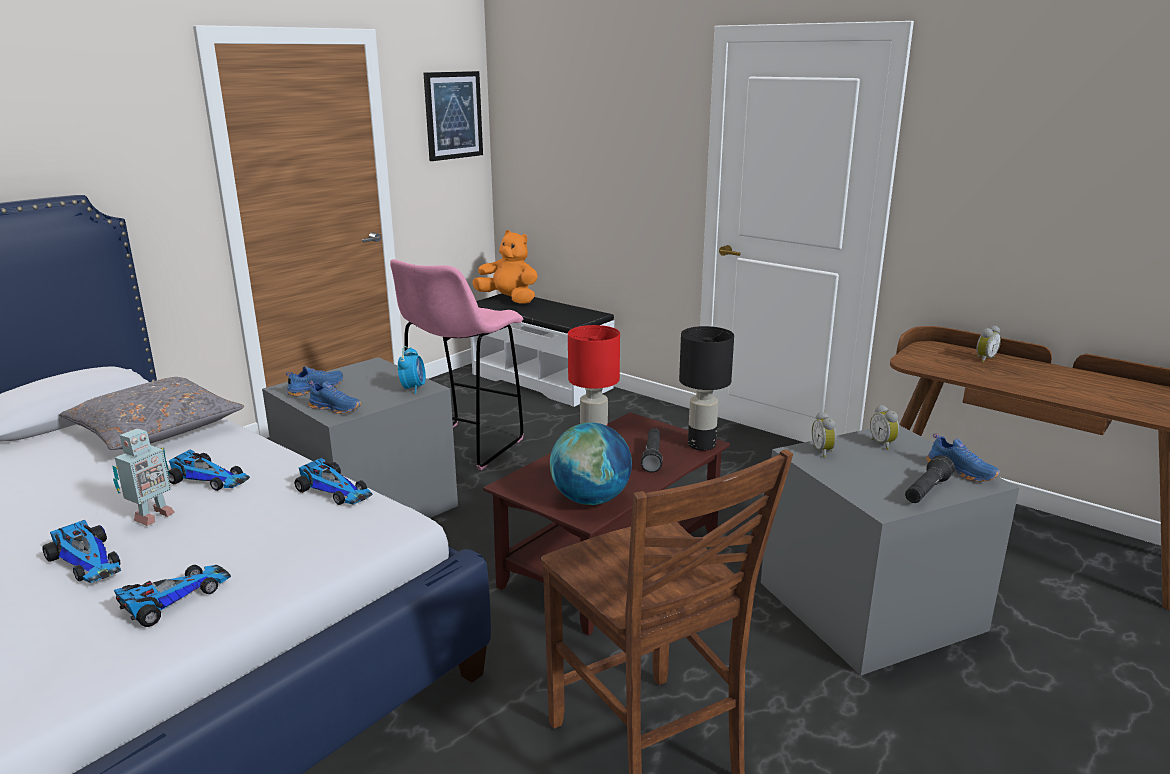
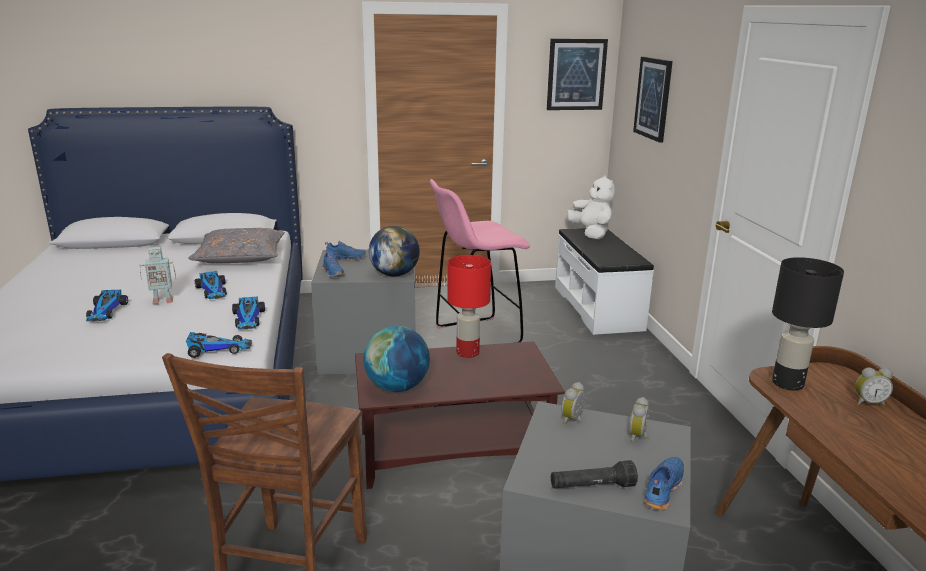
camera: 40 degrees right, 0 degrees up
toy car [114,565,231,627] -> toy car moved to [186,332,252,358]
alarm clock [398,346,426,394] -> globe [369,226,420,277]
orange plush toy [472,230,537,304] -> white plush toy [566,175,615,239]
black flashlight [641,428,663,473] -> none
black table lamp [679,326,734,451] -> black table lamp moved to [772,257,844,391]
blue shoe [926,433,1000,482] -> blue shoe turned 150 degrees counterclockwise [644,457,684,510]
none -> picture [633,57,673,143]

